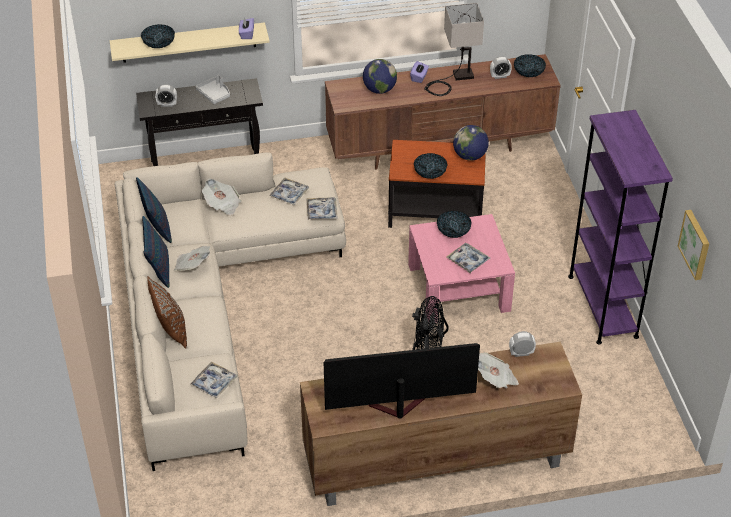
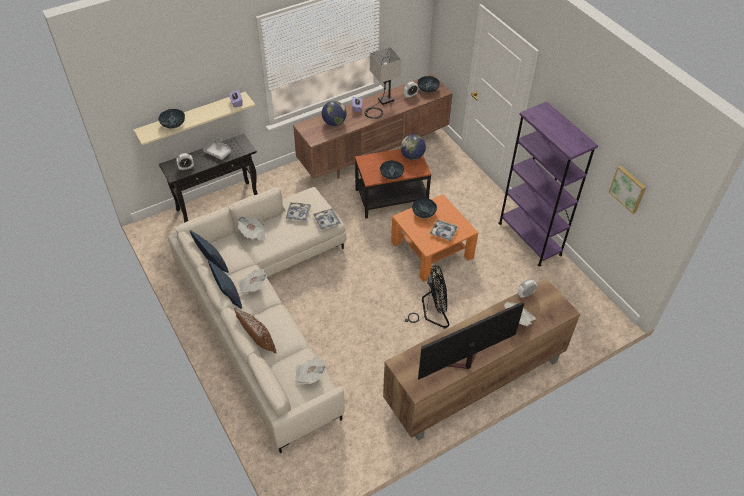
camera: 20 degrees left, 5 degrees up
tray [190,361,237,398] -> newspaper [295,358,326,384]
pink coffee table [408,214,515,322] -> orange coffee table [391,194,478,282]

